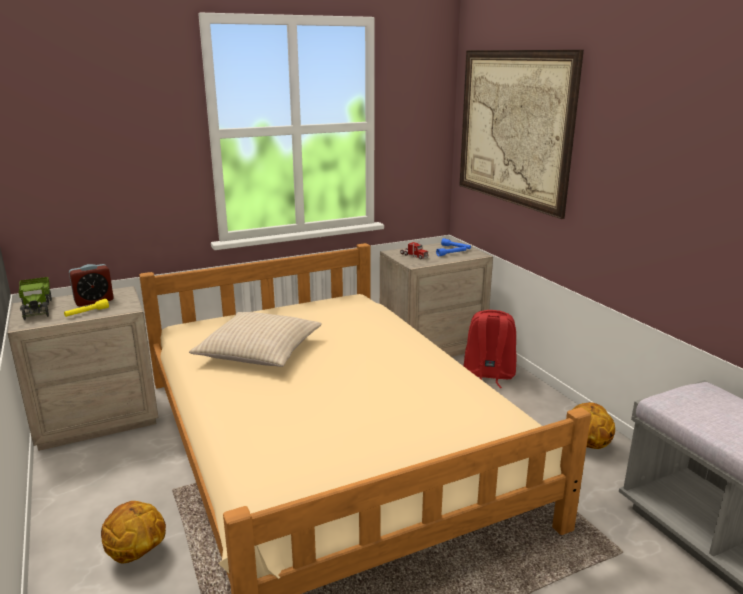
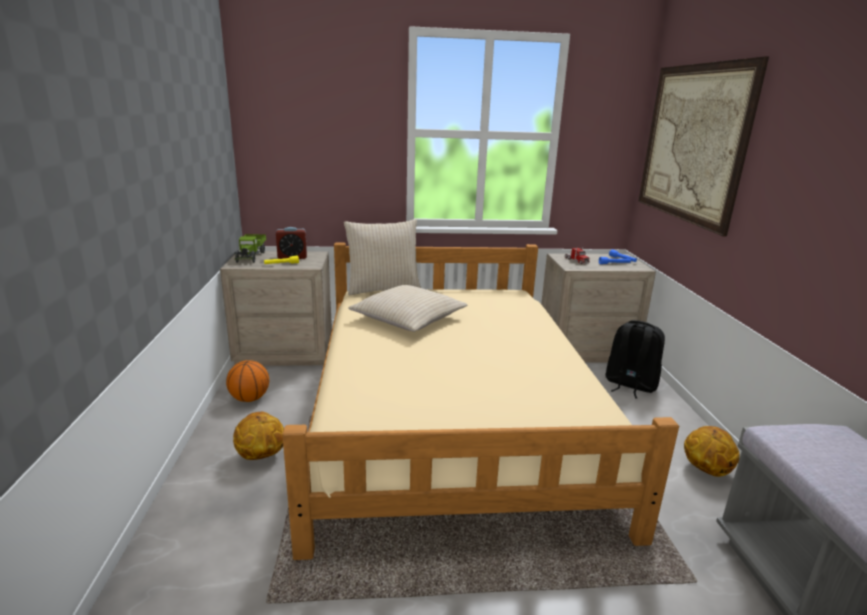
camera: 20 degrees right, 0 degrees up
red backpack [464,310,517,388] -> black backpack [605,320,665,399]
none -> basketball [226,360,269,402]
none -> beige pillow [344,219,421,295]

